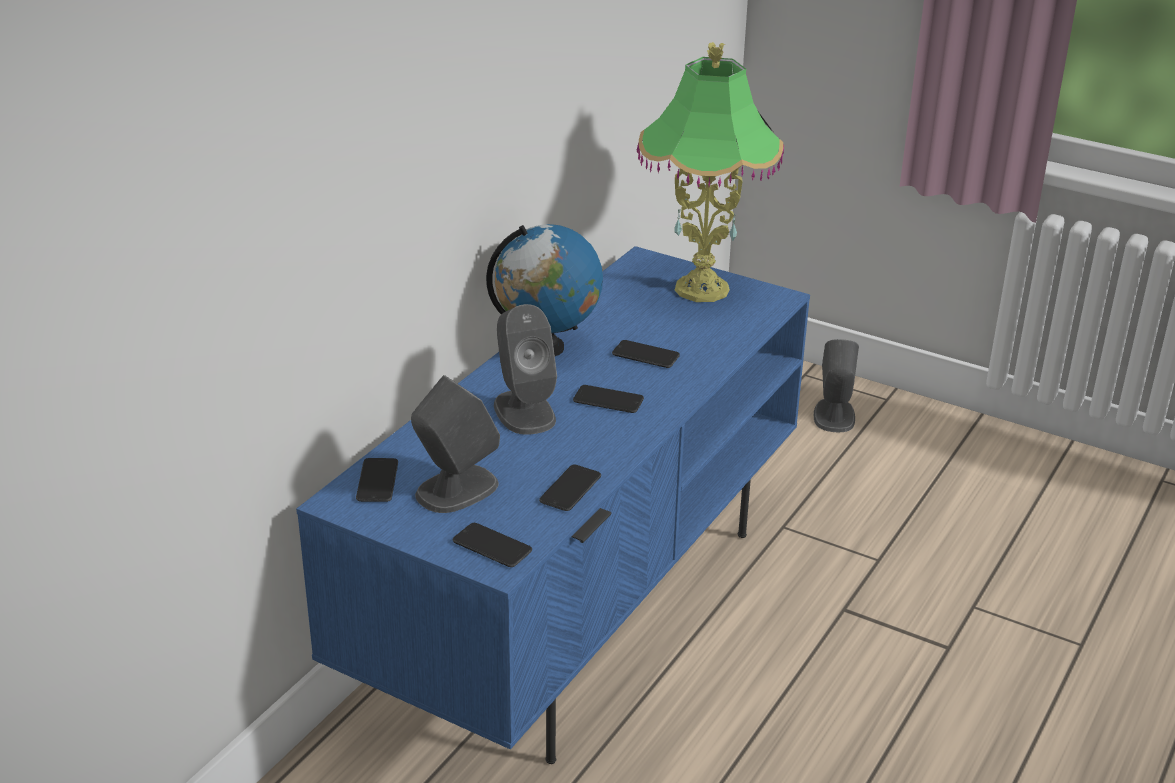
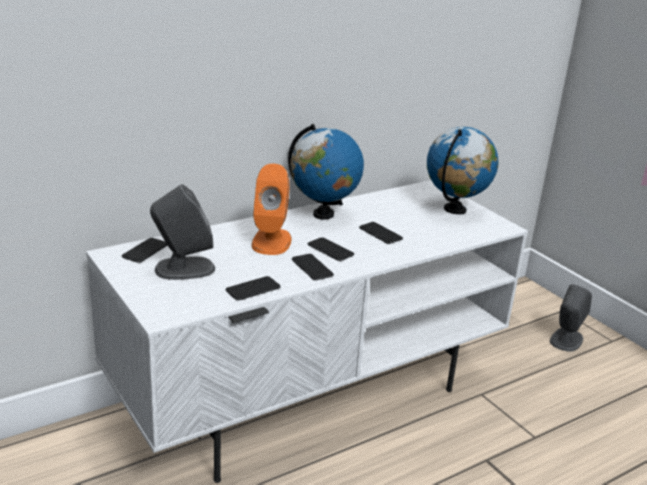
camera: 25 degrees right, 5 degrees down
blue tv stand [296,246,810,764] -> white tv stand [86,180,528,483]
phone [453,523,532,567] -> phone moved to [292,254,334,280]
grey speaker [494,304,557,435] -> orange speaker [252,164,292,255]
table lamp [637,42,784,302] -> globe [427,127,498,215]

